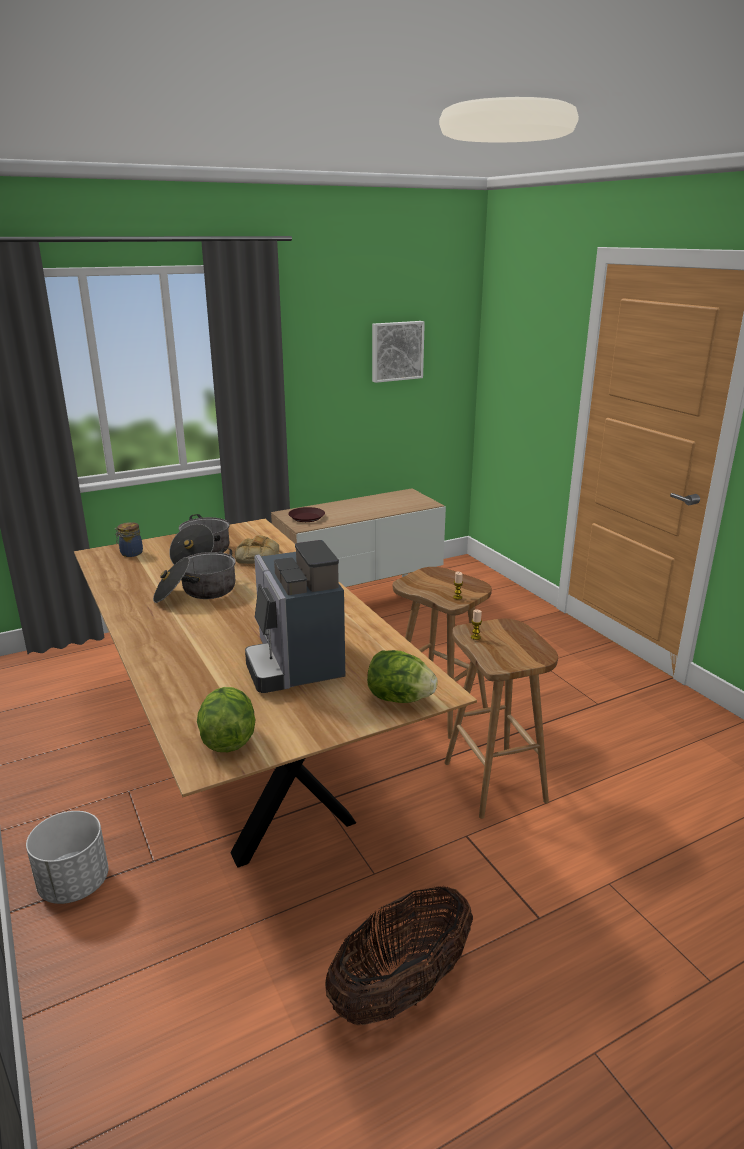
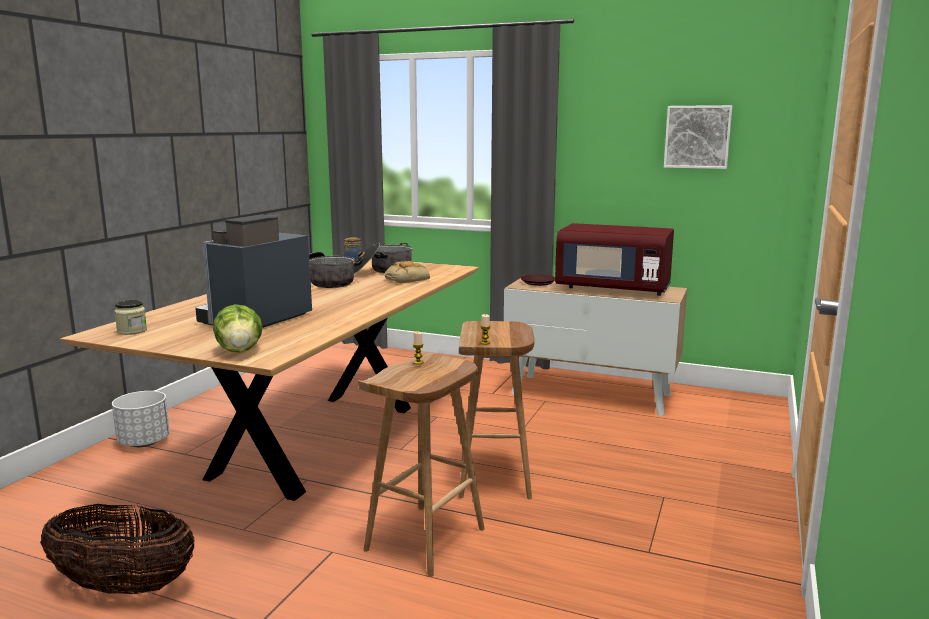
camera: 50 degrees right, 10 degrees down
lettuce [197,687,256,752] -> jar [114,300,147,335]
none -> red microwave [555,223,674,296]

